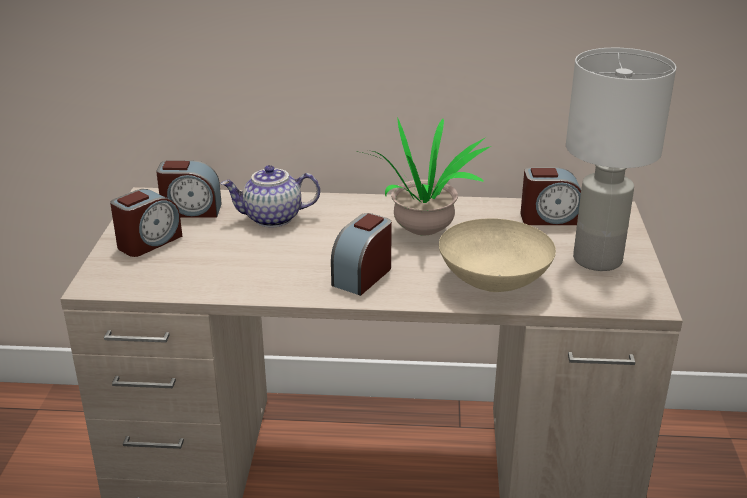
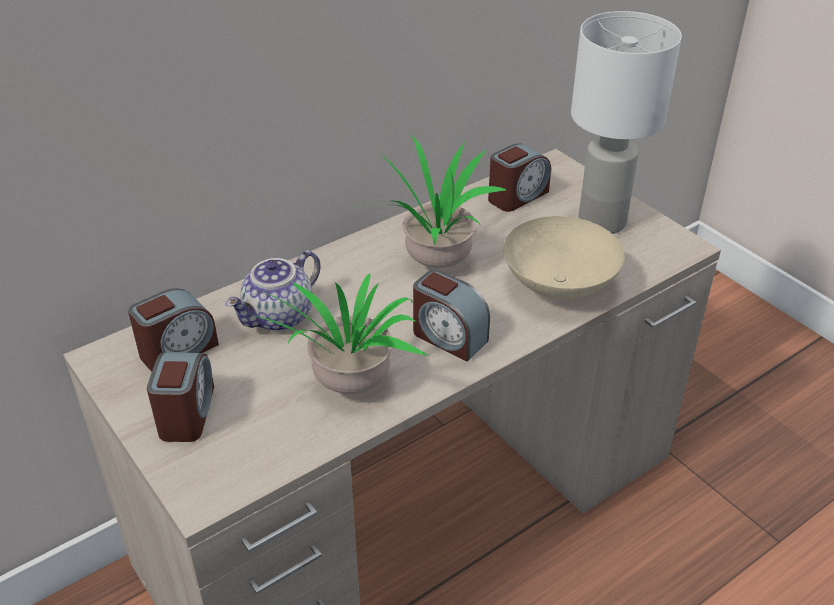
camera: 40 degrees left, 10 degrees up
alarm clock [331,213,392,296] -> alarm clock turned 45 degrees counterclockwise [413,270,490,362]
none -> potted plant [251,274,429,394]

